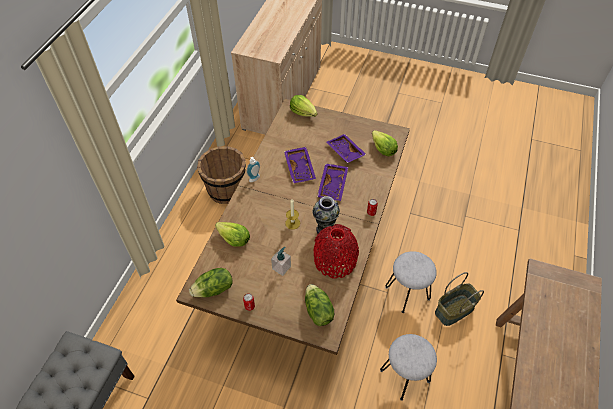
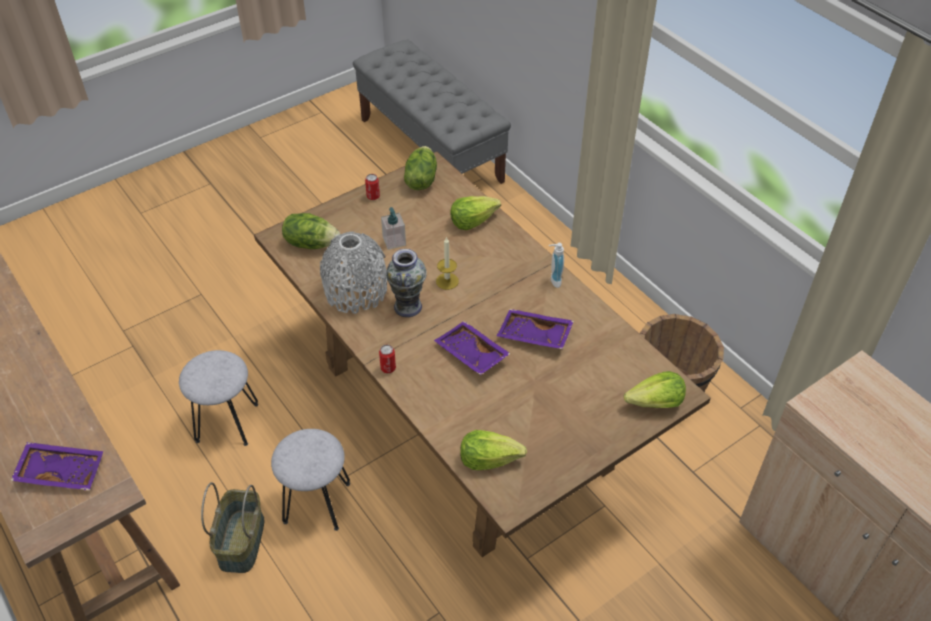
camera: 125 degrees right, 5 degrees down
red vase [314,224,359,279] -> grey vase [320,232,387,314]
purple tray [327,134,366,163] -> purple tray moved to [11,442,104,491]

